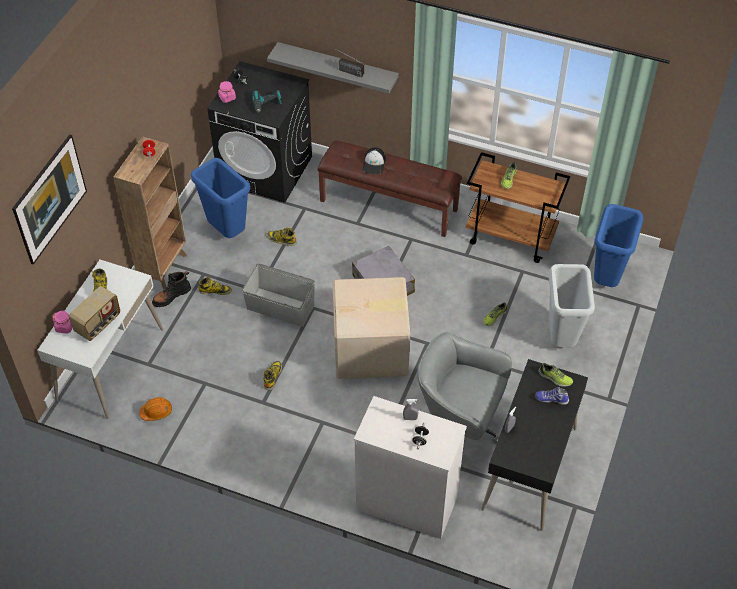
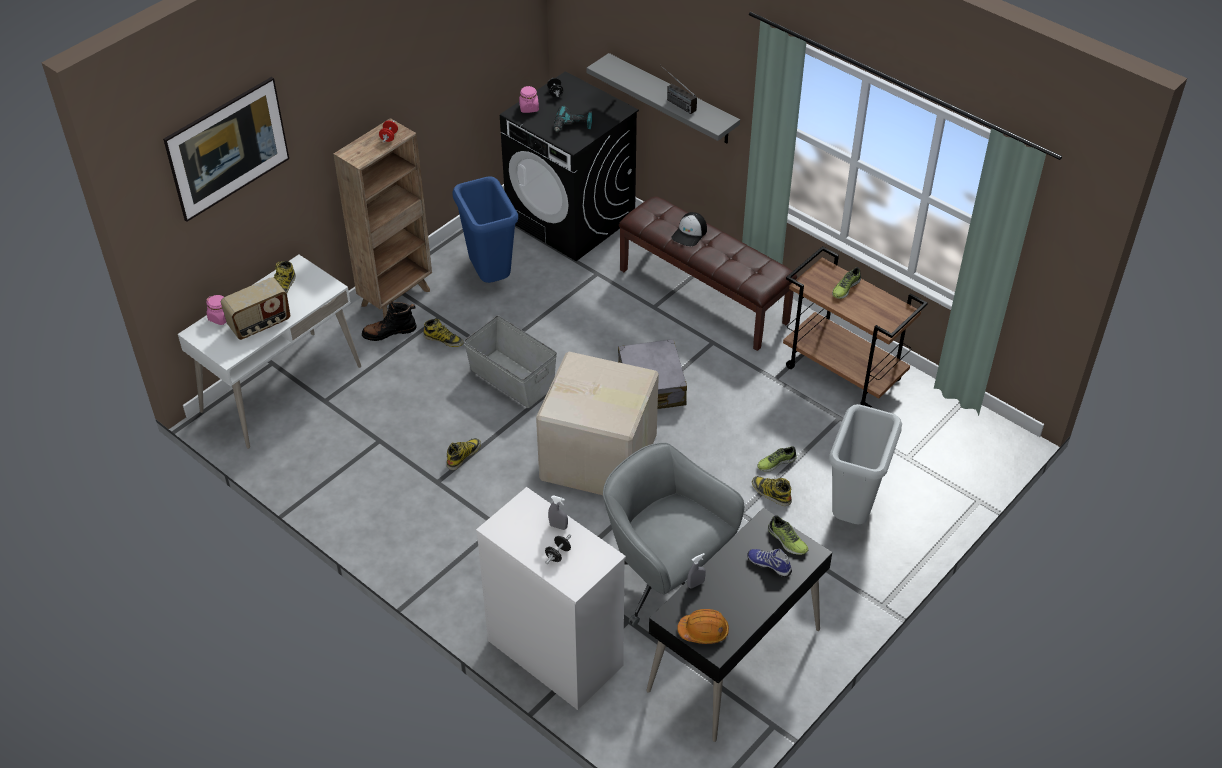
camera: 20 degrees right, 5 degrees down
orange hard hat [139,397,172,421] -> orange hard hat moved to [677,609,729,644]
boot [267,227,297,246] -> boot moved to [752,476,792,506]
blue trash can [594,204,643,287] -> none

